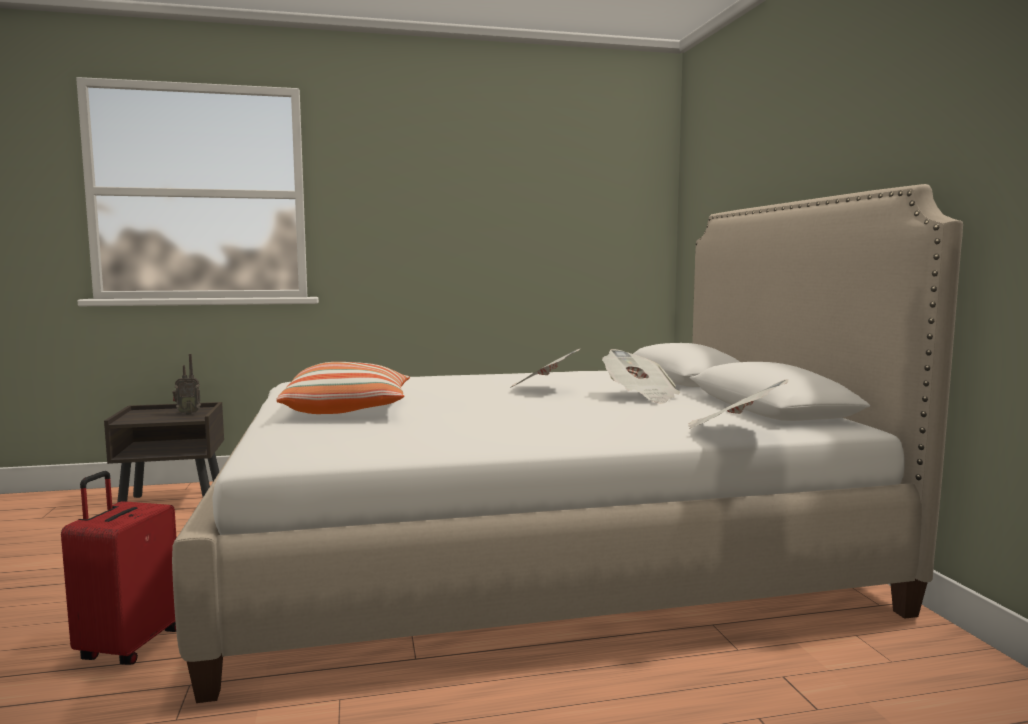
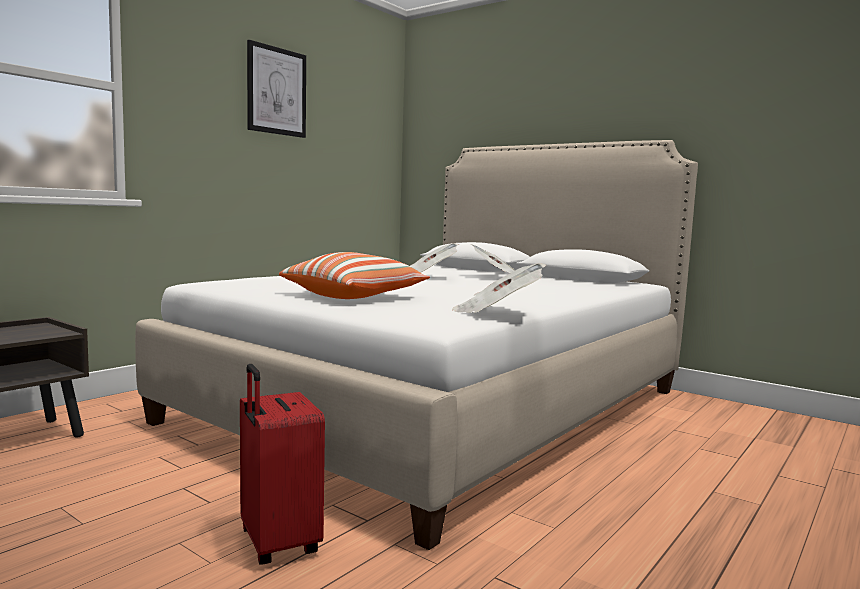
camera: 40 degrees left, 0 degrees up
radio [172,354,201,415] -> none
newspaper [688,379,788,429] -> newspaper moved to [452,263,546,313]
none -> picture [247,40,306,138]

